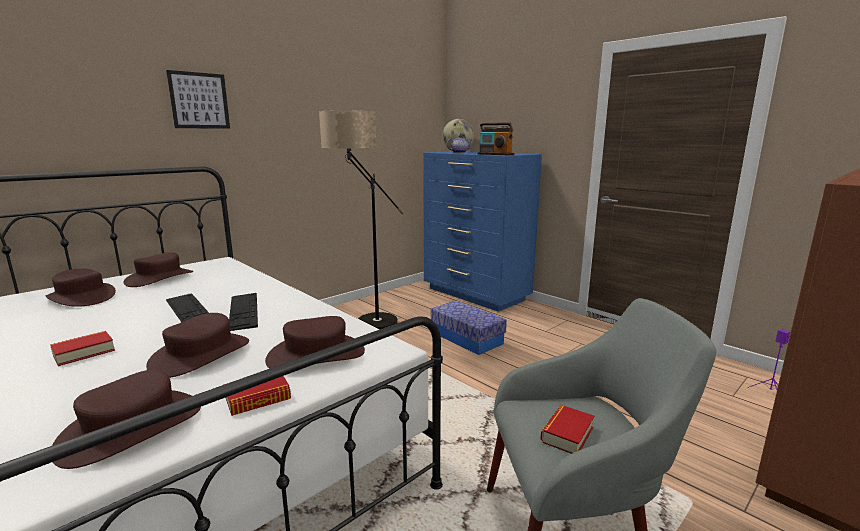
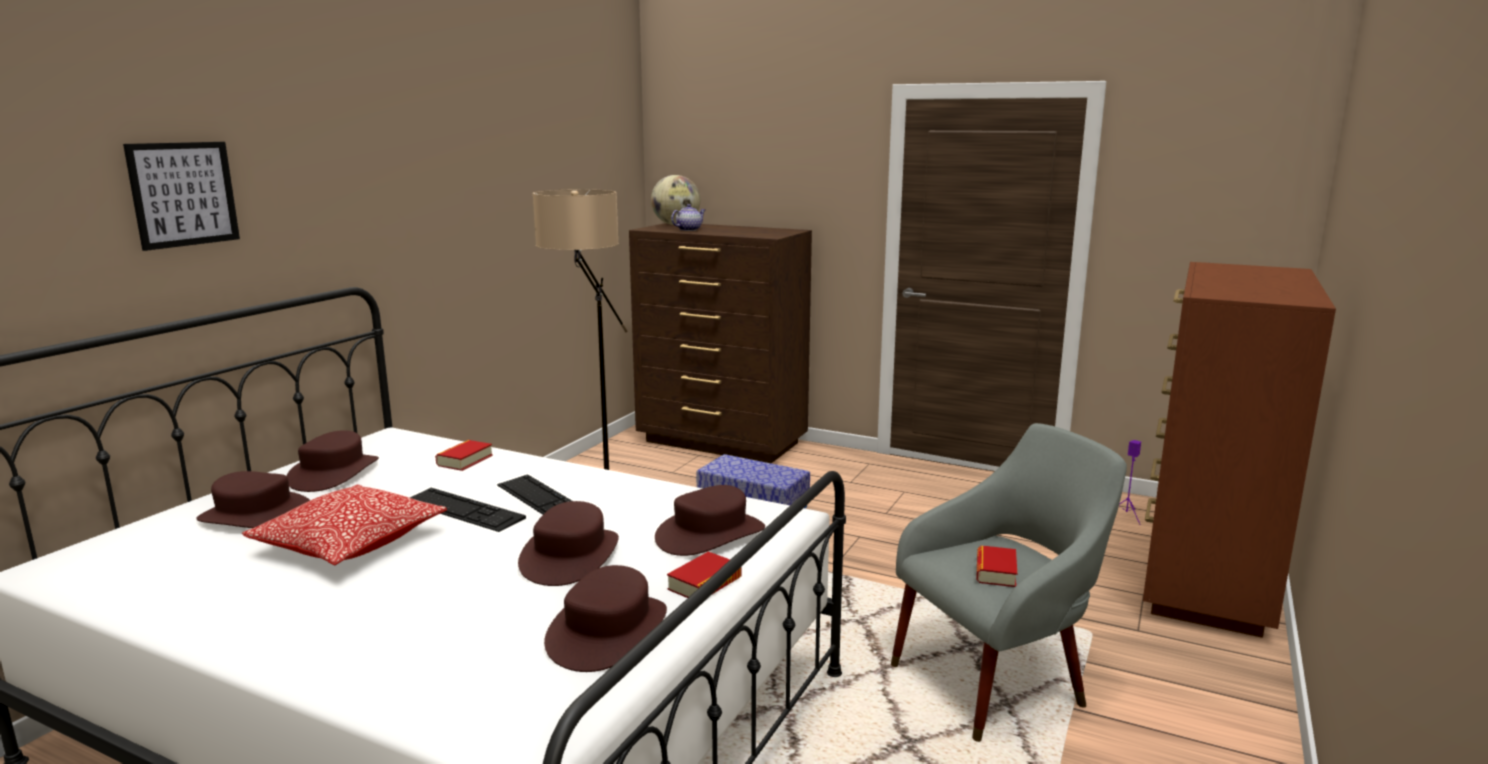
camera: 20 degrees left, 0 degrees up
book [50,331,115,366] -> book moved to [435,440,493,471]
picture [166,70,230,129] -> picture moved to [123,142,240,251]
blue dresser [423,152,542,312] -> brown dresser [629,223,812,463]
radio [477,122,515,155] -> none
none -> pillow [242,484,447,565]

